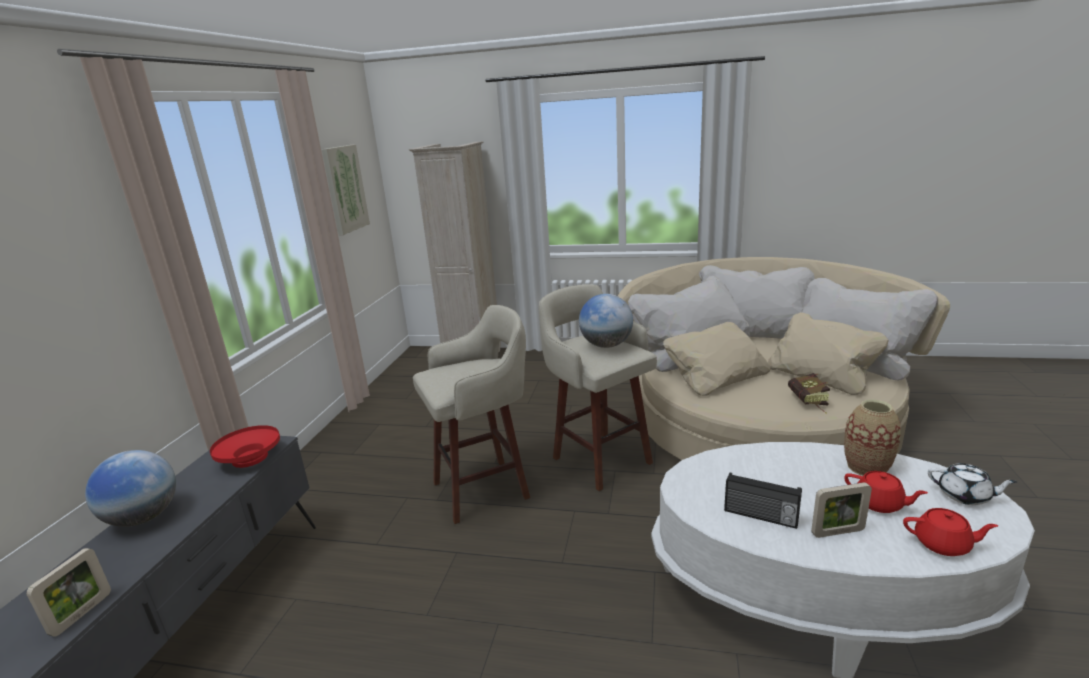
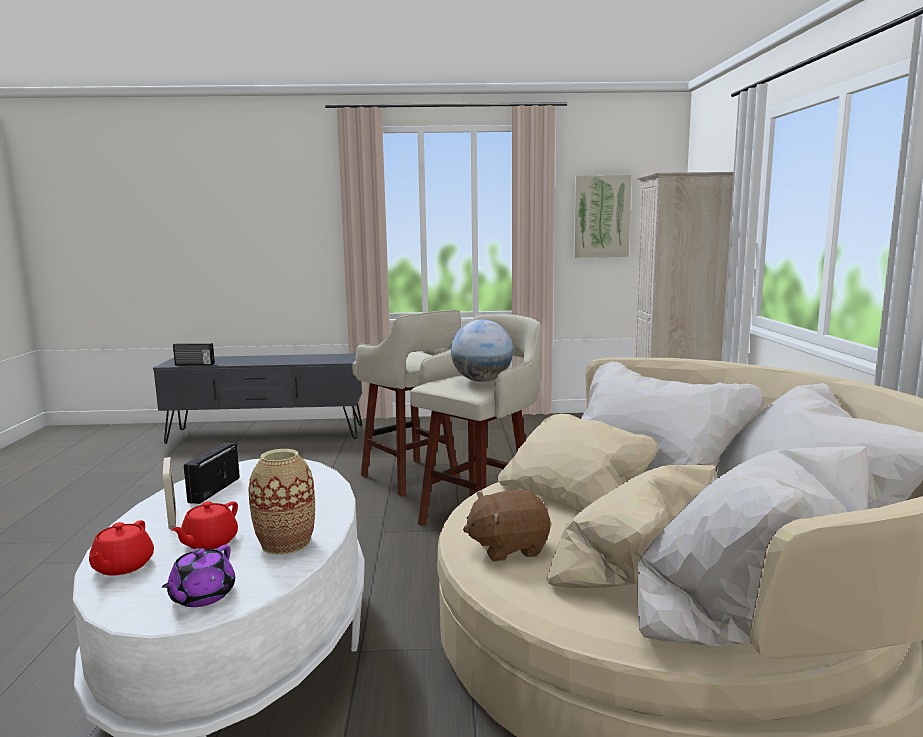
camera: 75 degrees right, 10 degrees down
picture frame [26,548,111,637] -> radio [173,343,215,365]
globe [85,450,176,527] -> none
red bowl [210,425,280,468] -> none
book [788,373,830,414] -> brown plush toy [463,490,551,562]
white teapot [928,463,1017,505] -> purple teapot [162,545,235,607]

